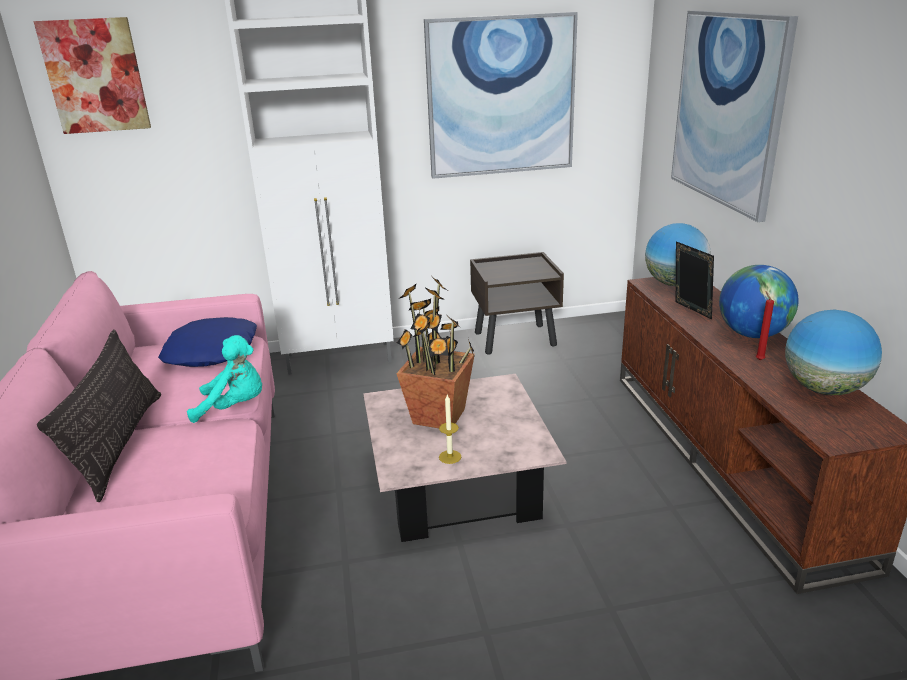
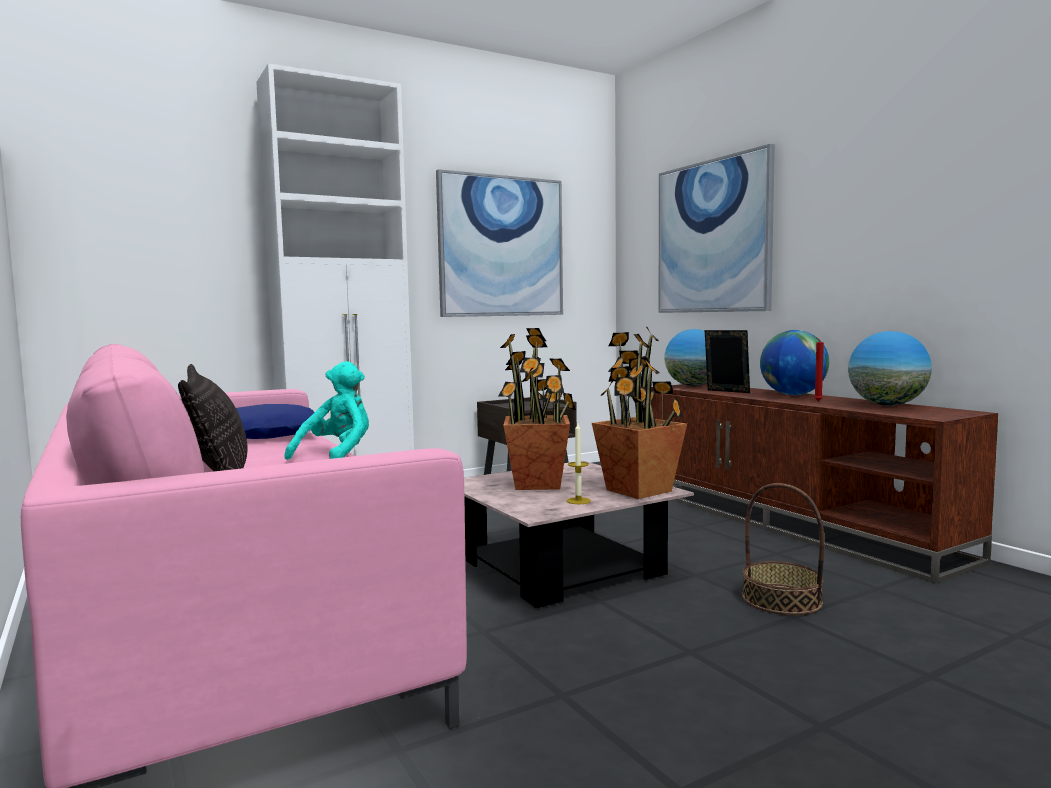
camera: 20 degrees left, 20 degrees down
picture [34,17,151,134] -> none
turquoise plush toy [187,335,262,423] -> turquoise plush toy turned 45 degrees counterclockwise [285,361,369,460]
none -> potted plant [592,327,687,499]
none -> basket [742,483,825,615]

